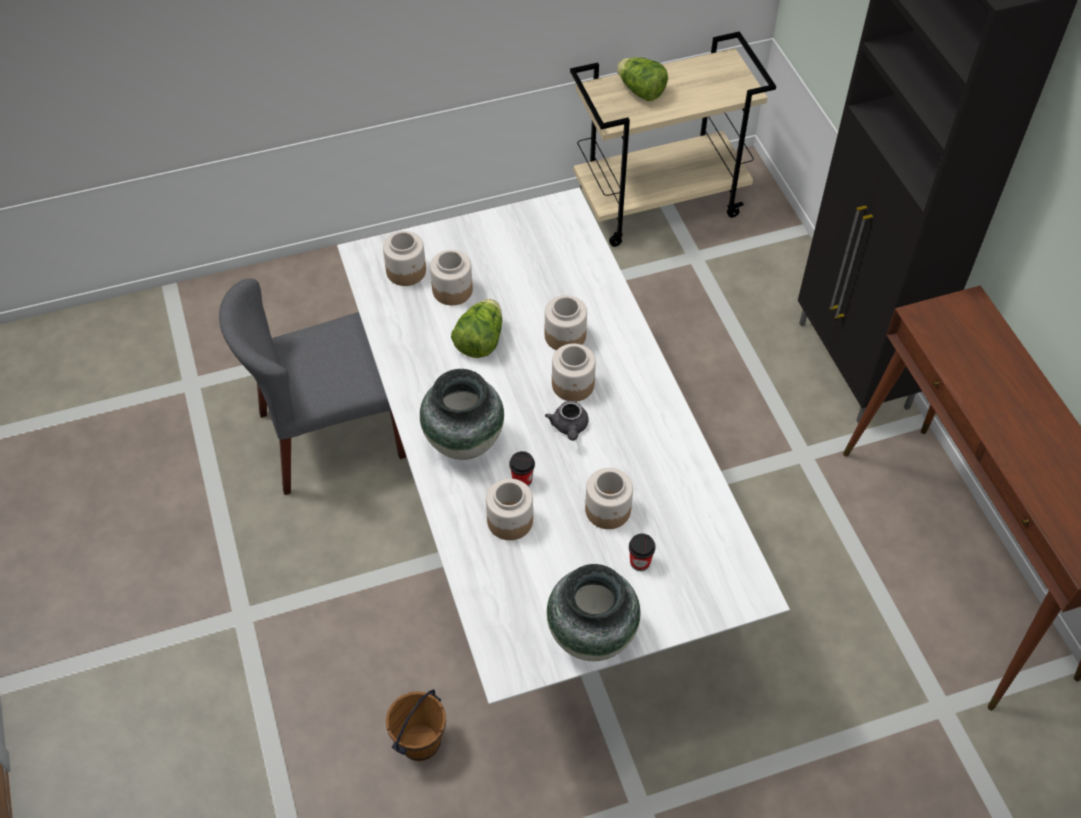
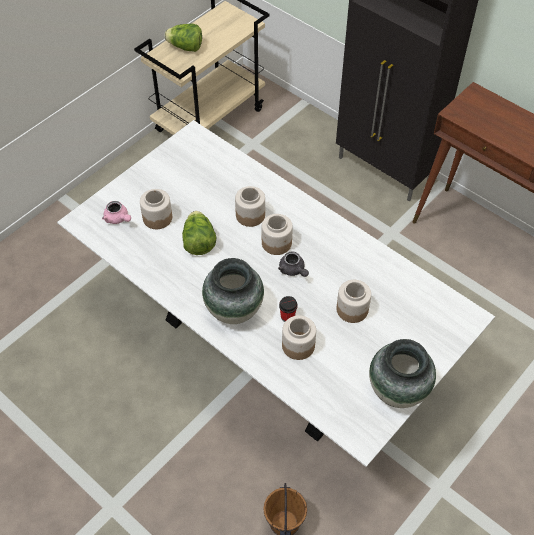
camera: 30 degrees left, 0 degrees up
grey chair [219,279,406,495] -> none
jar [383,231,426,286] -> pink teapot [102,201,131,224]
cup [629,533,656,571] -> none

